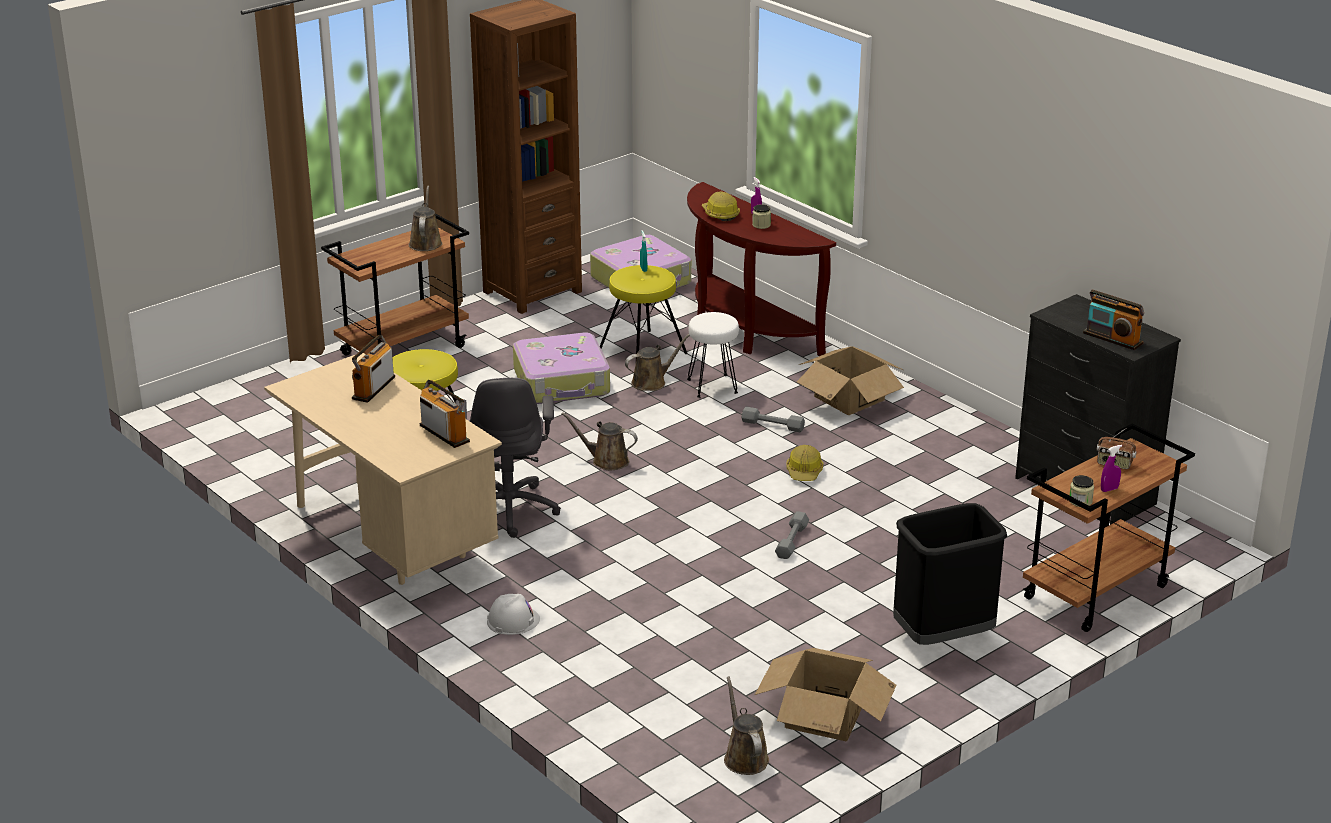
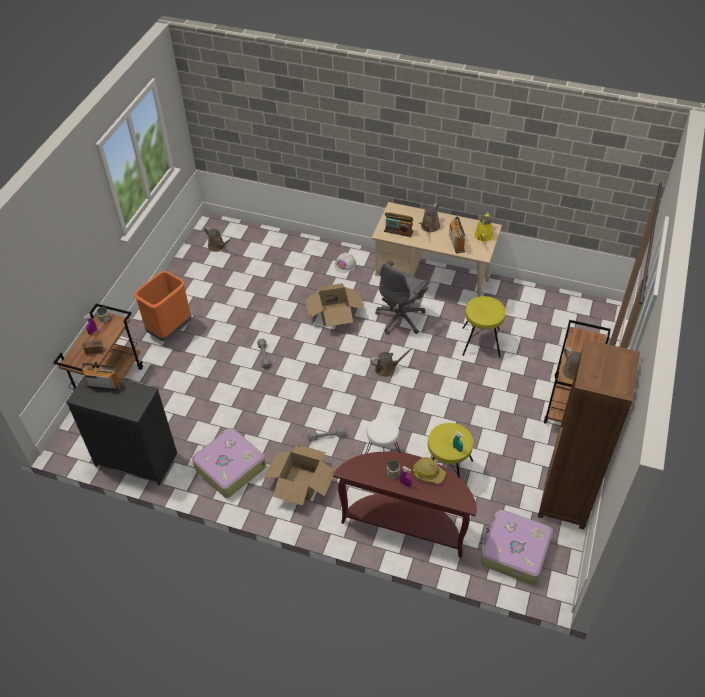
camera: 150 degrees right, 20 degrees up
grey office chair [455,378,561,538] -> grey office chair turned 105 degrees counterclockwise [375,261,429,335]
suitcase [513,332,610,404] -> suitcase moved to [192,428,266,498]
brown watering can [625,334,690,391] -> brown watering can moved to [419,203,440,232]
cardboard box [755,648,896,741] -> cardboard box moved to [305,283,364,327]
hard hat [786,445,823,481] -> none
black trash can [893,503,1007,645] -> orange trash can [134,271,192,341]
none -> yellow watering can [474,212,494,242]

